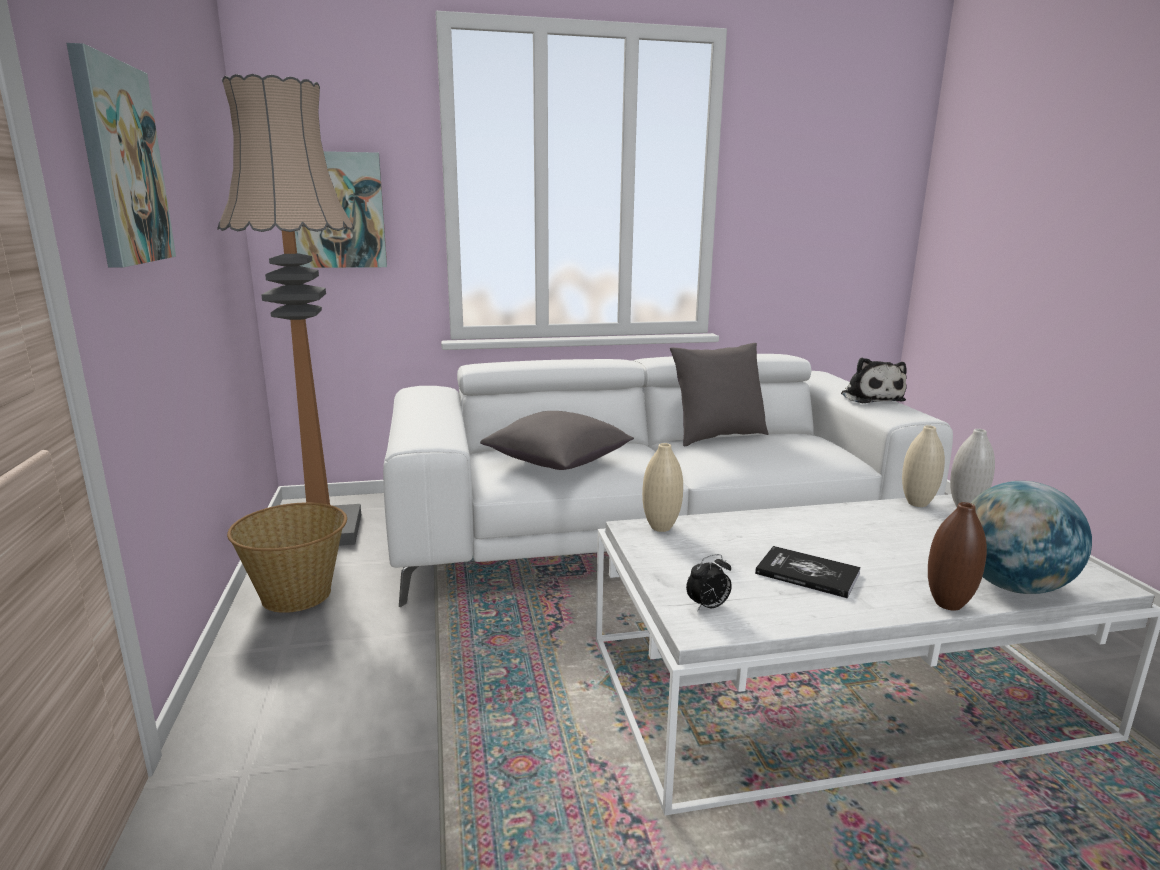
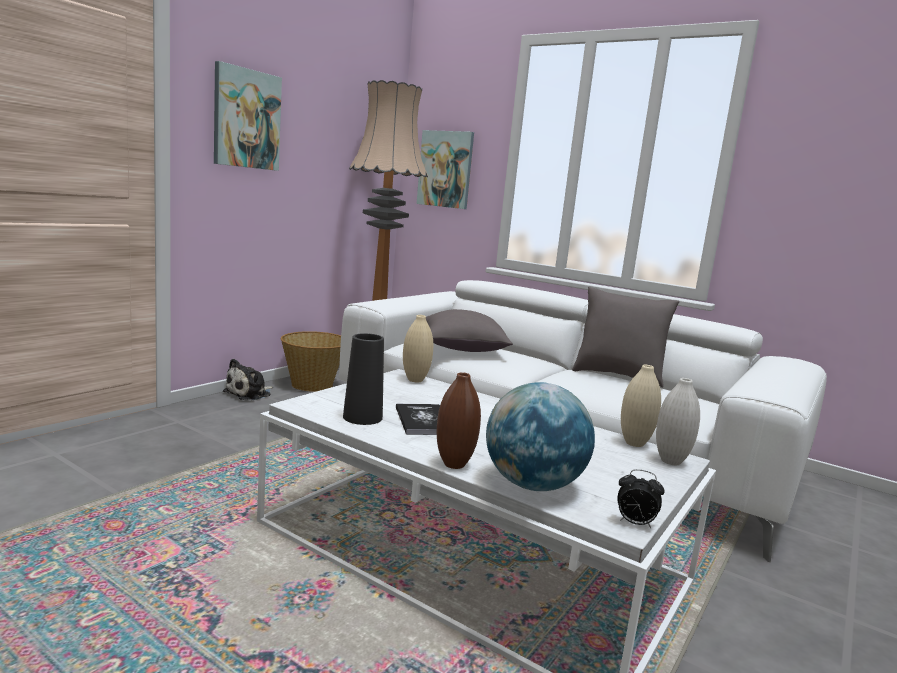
camera: 45 degrees right, 5 degrees down
alarm clock [686,554,732,611] -> alarm clock moved to [617,469,665,528]
plush toy [841,357,907,403] -> plush toy moved to [223,359,273,400]
none -> black vase [343,333,384,425]

